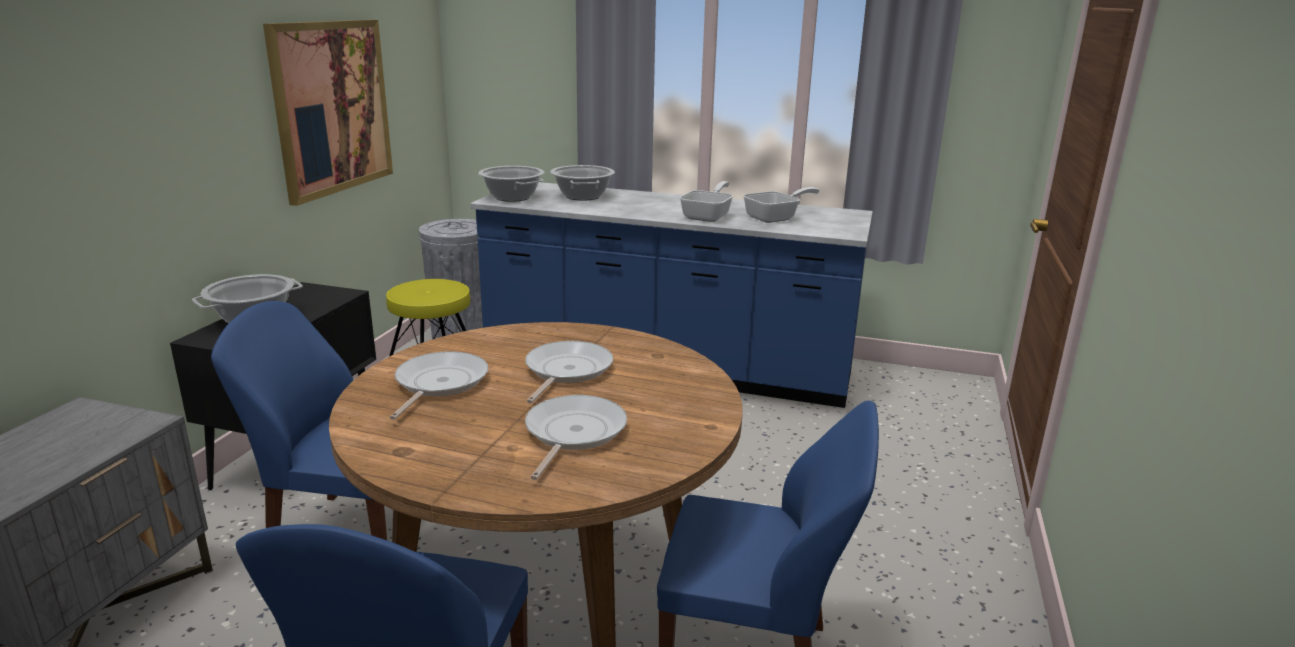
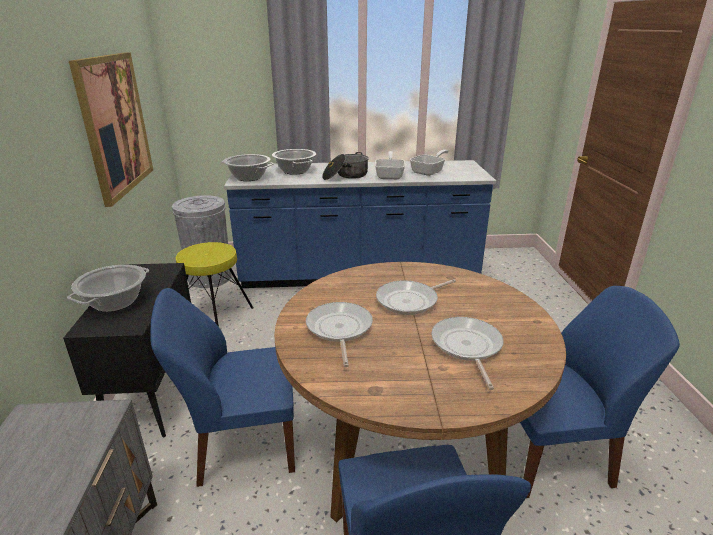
camera: 20 degrees left, 5 degrees up
frying pan [525,341,613,403] -> frying pan turned 120 degrees counterclockwise [376,279,456,315]
none -> cooking pot [322,152,369,180]

